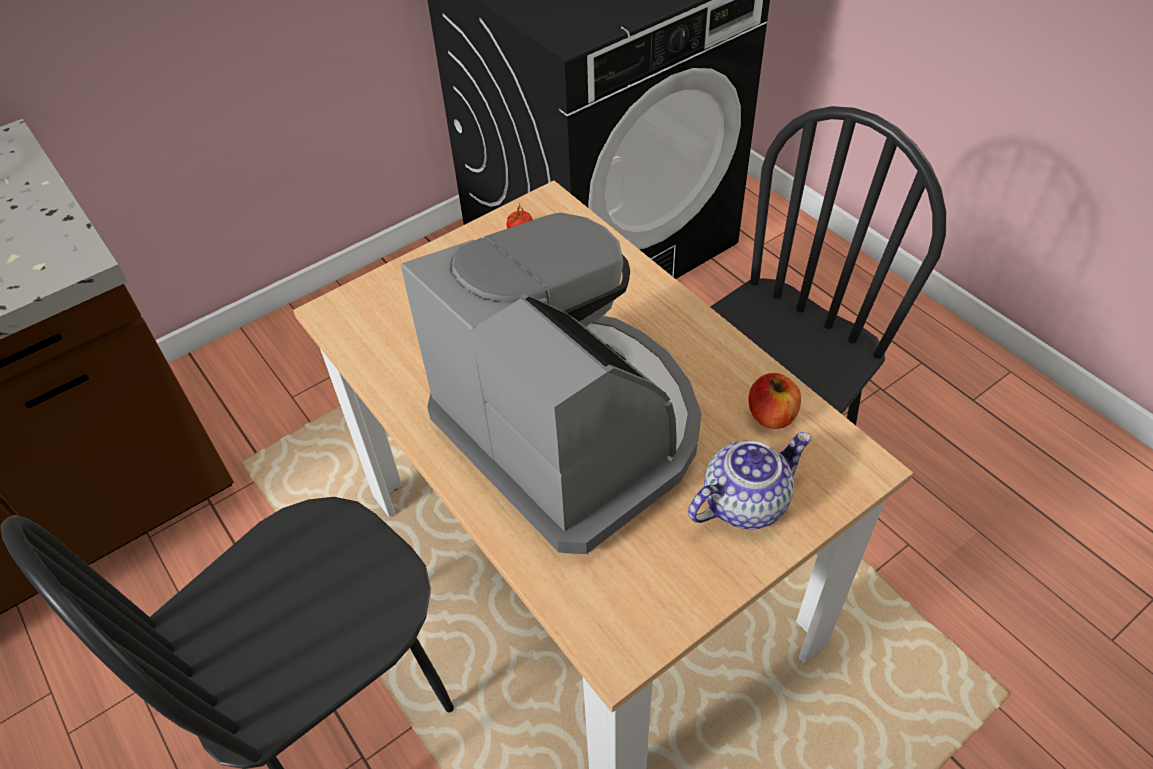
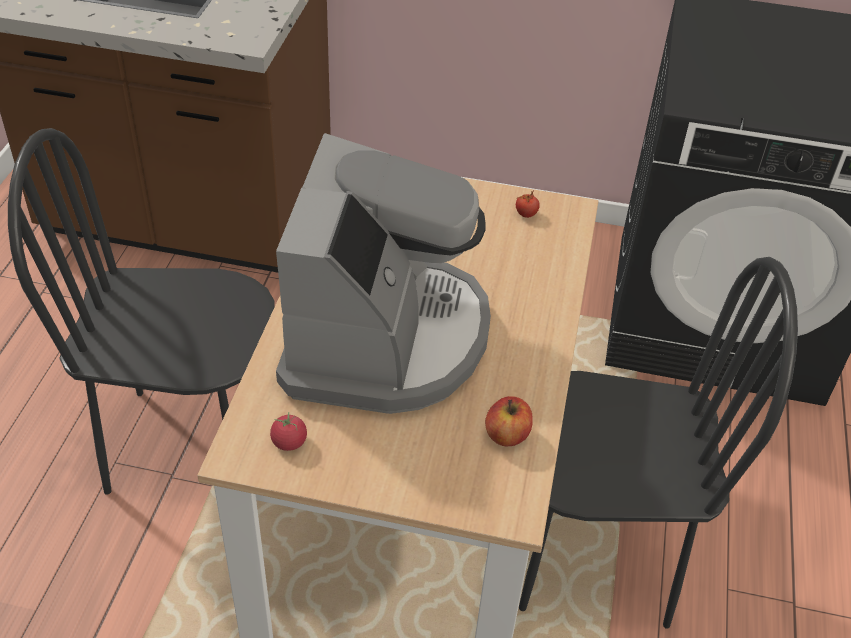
camera: 45 degrees right, 5 degrees down
teapot [688,432,812,529] -> none
none -> tomato [270,412,307,451]

